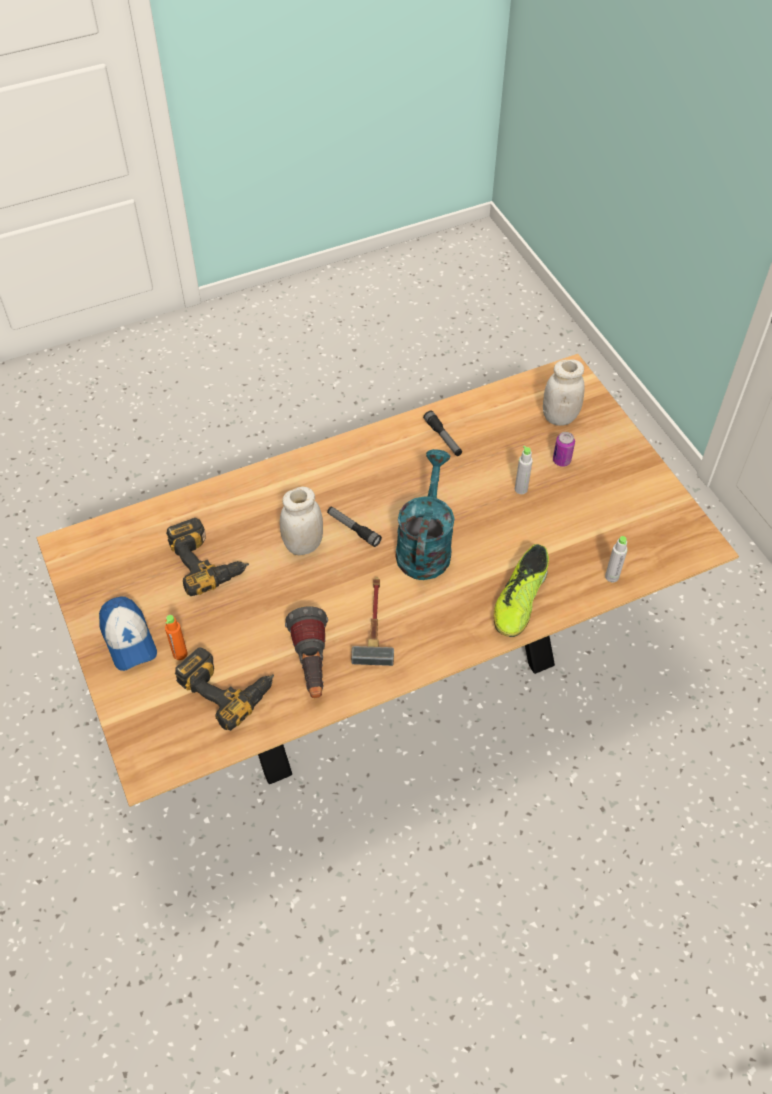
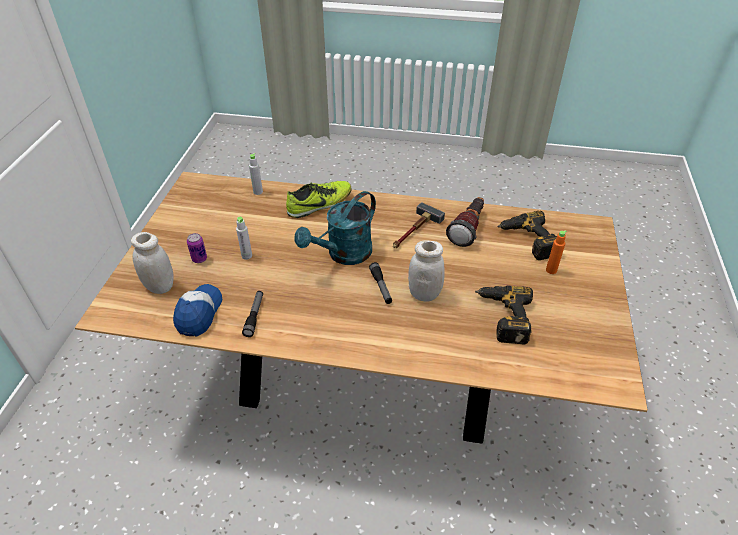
camera: 145 degrees left, 10 degrees down
cap [99,597,157,671] -> cap moved to [173,284,222,336]

